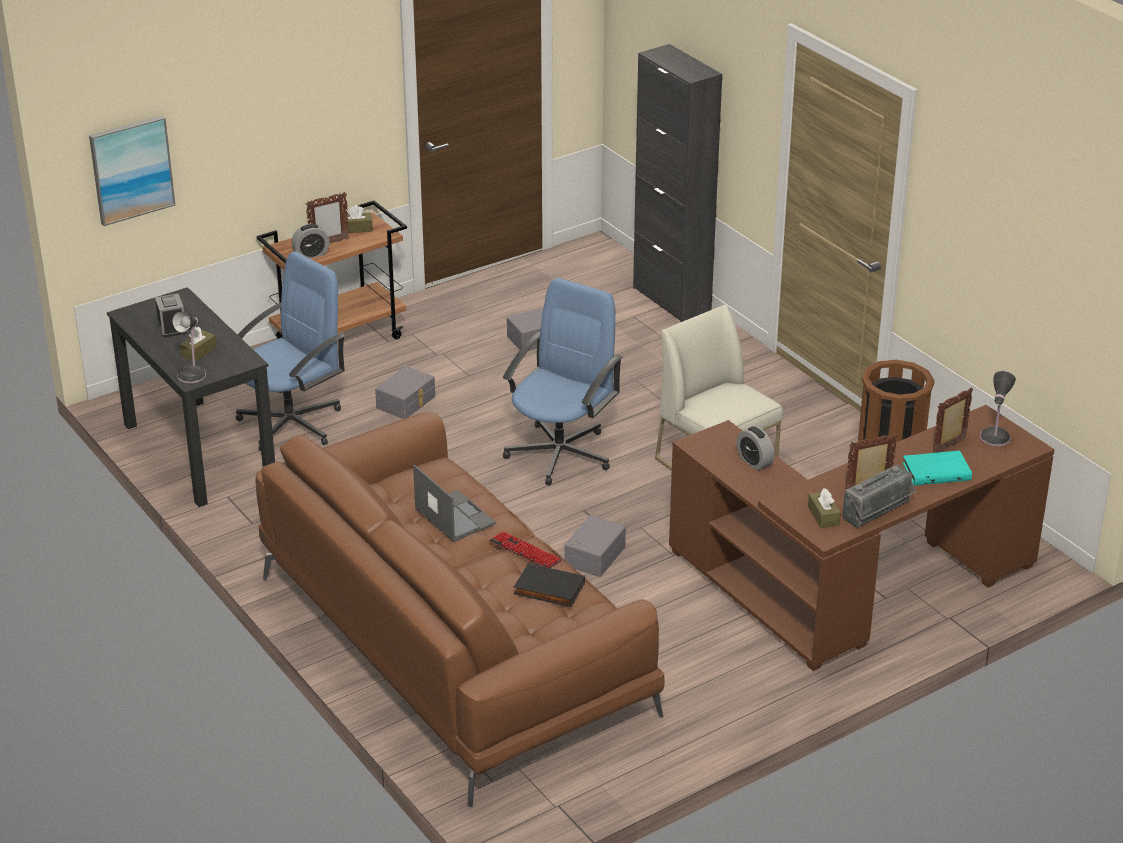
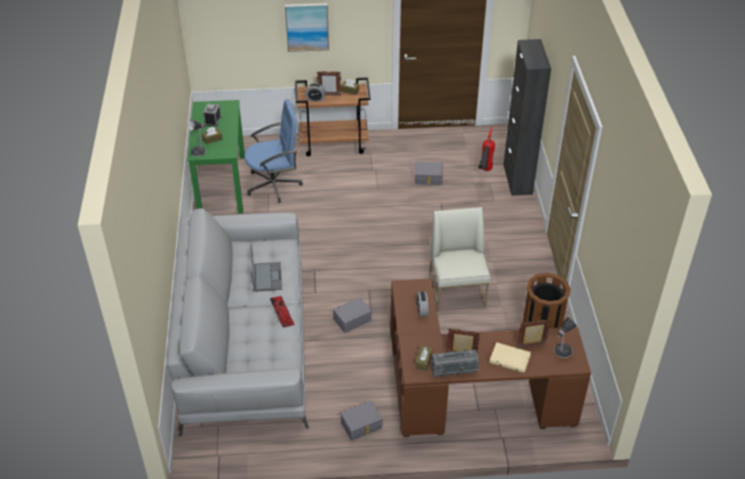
camera: 30 degrees right, 10 degrees up
picture [89,116,175,226] -> picture moved to [285,3,329,52]
black desk [107,287,275,507] -> green desk [187,100,245,214]
brown sofa [255,412,665,807] -> grey sofa [167,208,309,437]
grey storage box [375,366,435,419] -> grey storage box moved to [341,401,382,441]
blue office chair [503,278,623,486] -> none
black book [514,563,585,607] -> none
turquoise book [903,451,972,485] -> beige book [489,342,531,373]
none -> fire extinguisher [478,127,495,171]

